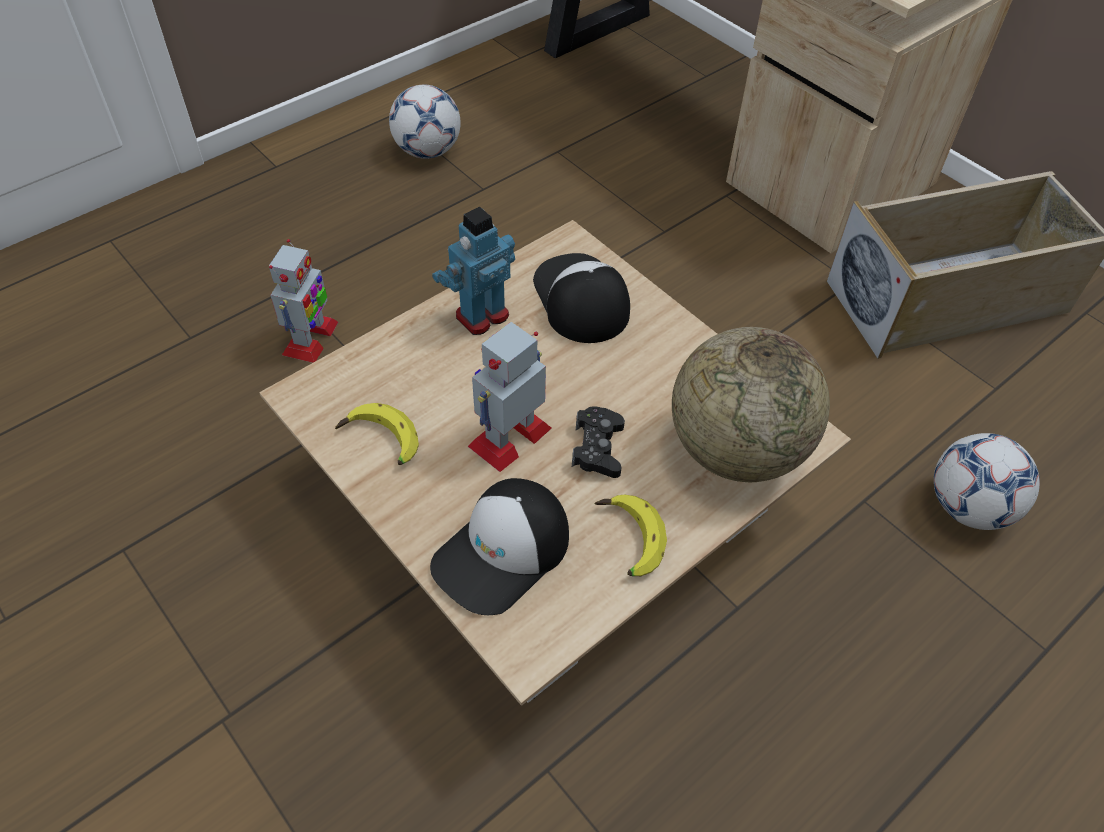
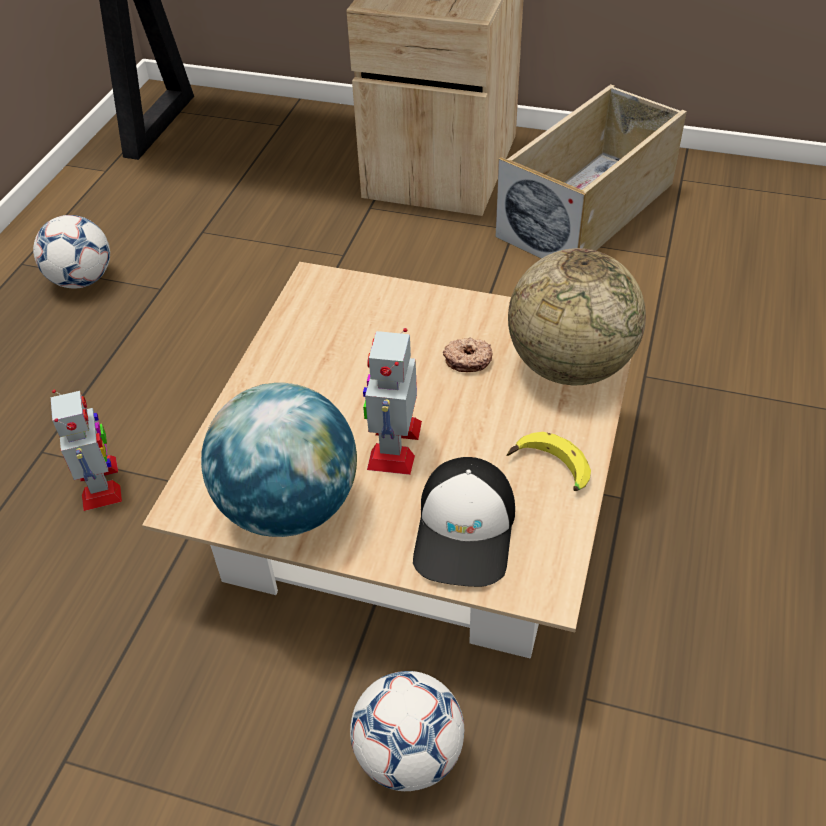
camera: 30 degrees left, 5 degrees down
banana [335,403,419,465] -> globe [201,383,357,537]
toy robot [432,207,515,335] -> none
cap [533,253,630,343] -> none
black game controller [572,406,625,478] -> none
football [934,433,1040,530] -> football moved to [350,671,464,791]
none -> donut [443,338,492,372]

